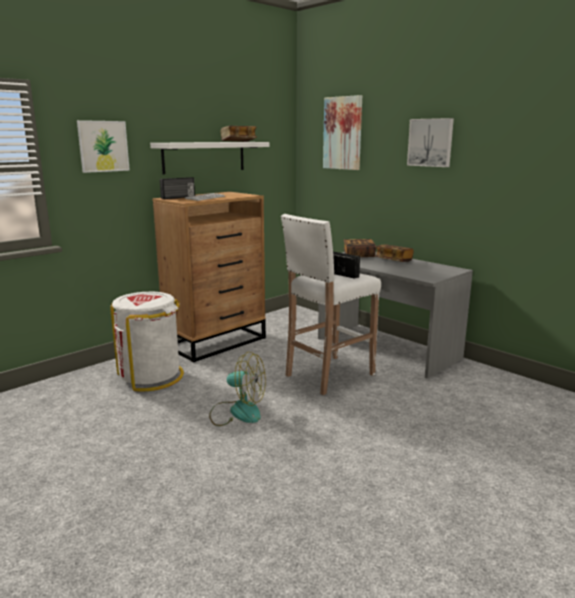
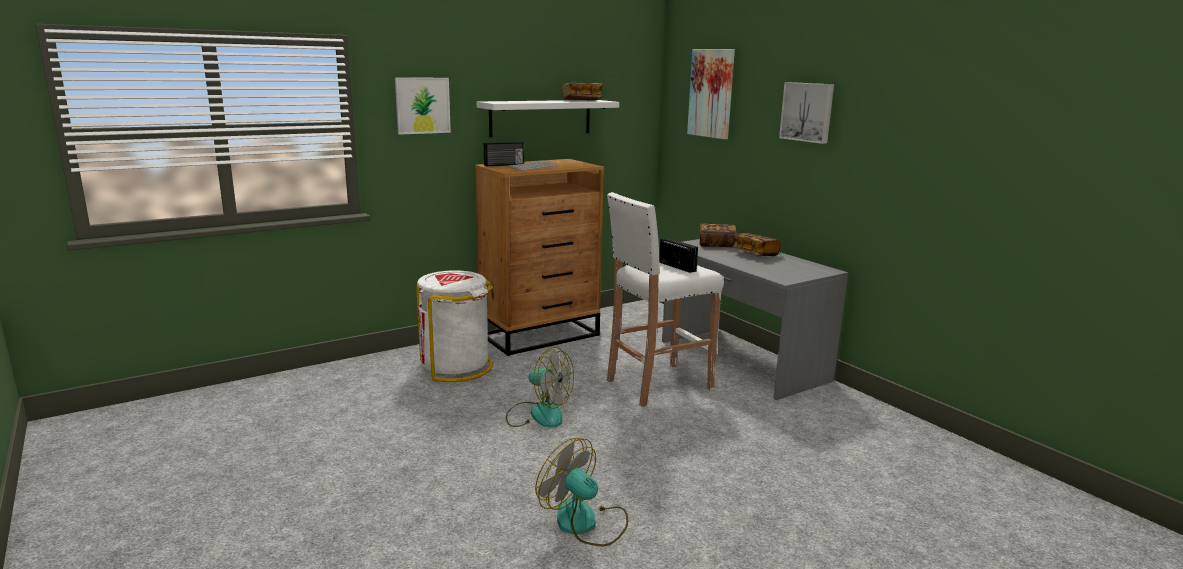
camera: 10 degrees right, 0 degrees up
none -> fan [535,438,628,546]

